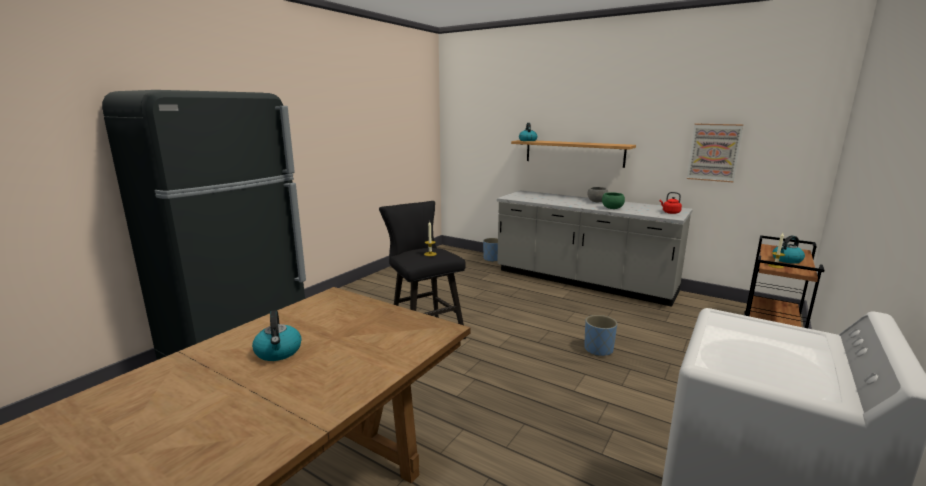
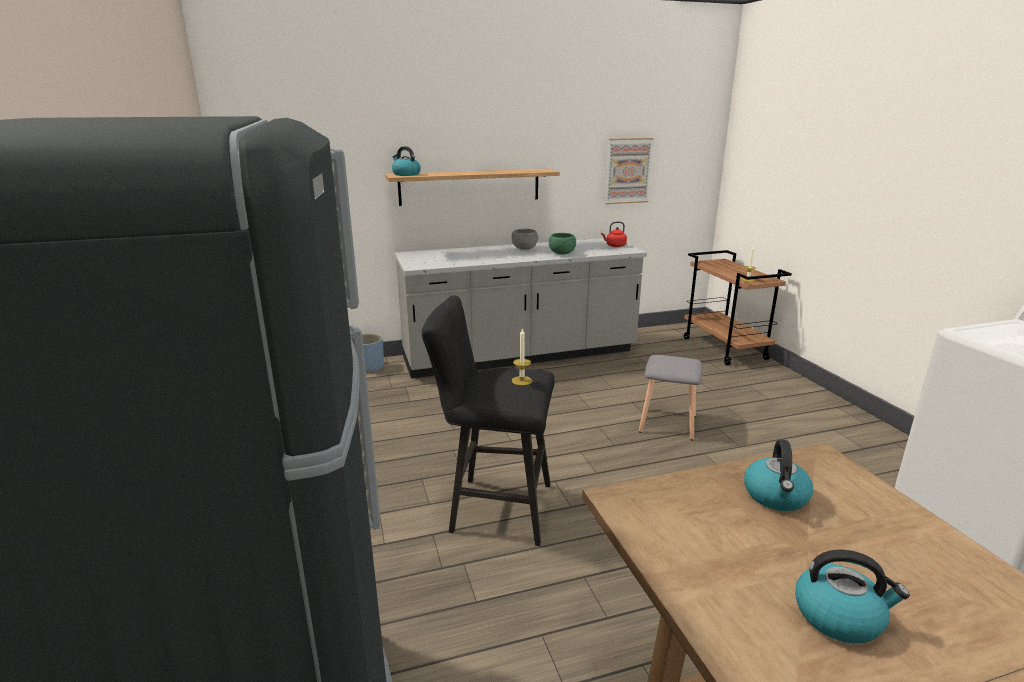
camera: 50 degrees left, 5 degrees up
blue planter [584,315,617,357] -> grey stool [639,355,703,441]
kettle [773,235,805,264] -> kettle moved to [744,439,813,511]

